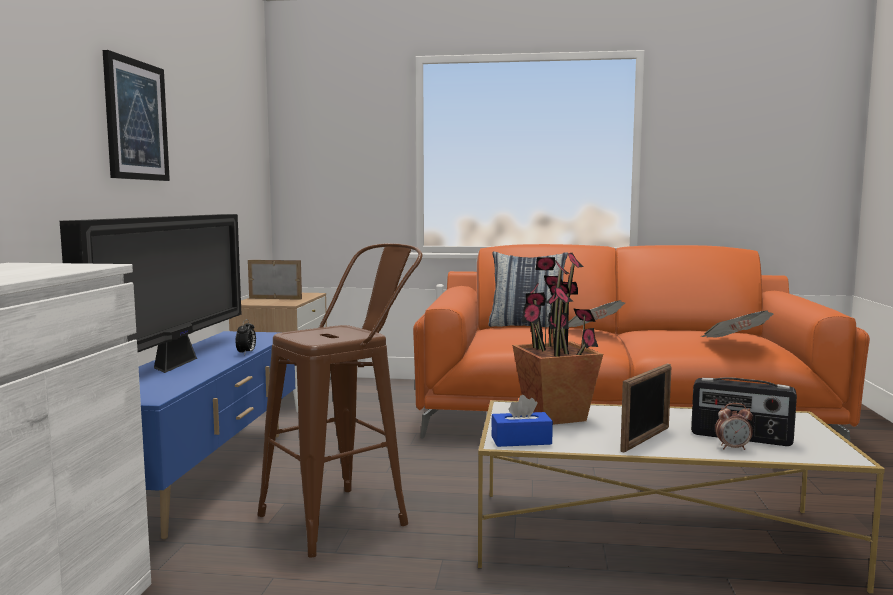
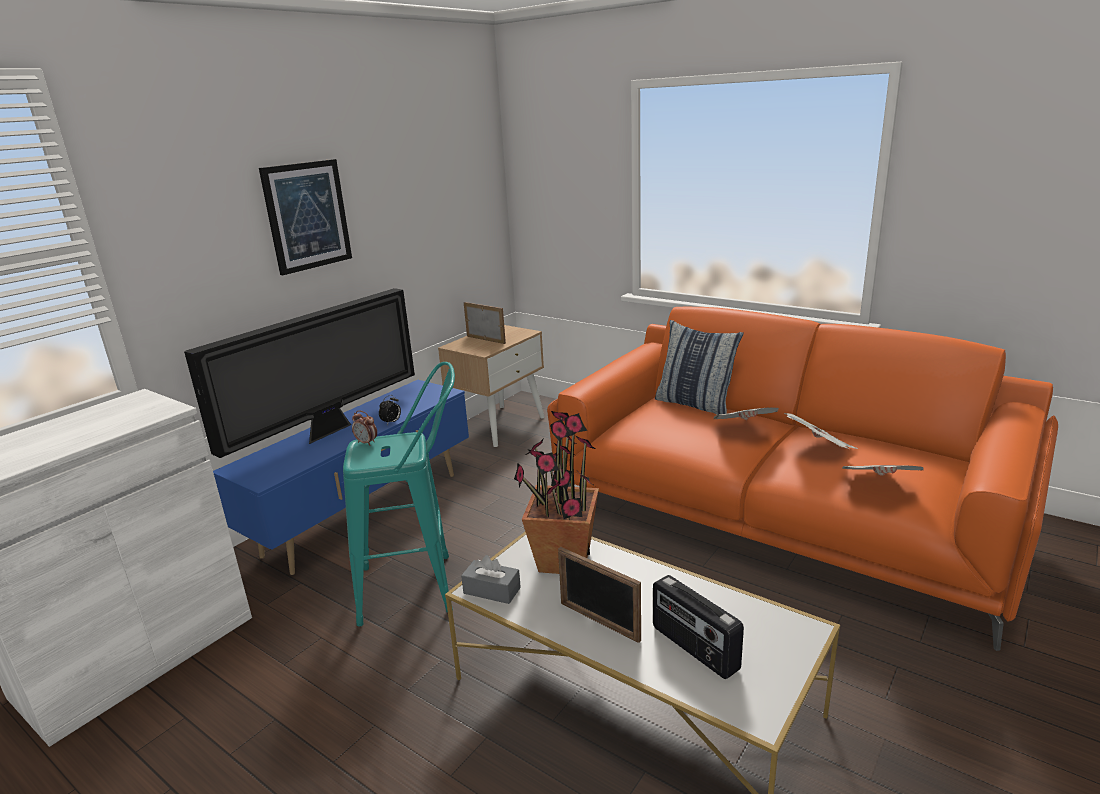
camera: 30 degrees right, 15 degrees up
brown stool [258,243,423,557] -> turquoise stool [343,362,455,626]
blue tissue box [491,395,553,447] -> grey tissue box [461,555,521,604]
picture frame [620,364,671,453] -> picture frame turned 60 degrees clockwise [558,547,641,643]
alarm clock [715,403,753,450] -> alarm clock moved to [352,411,377,446]
none -> newspaper [784,413,858,449]

